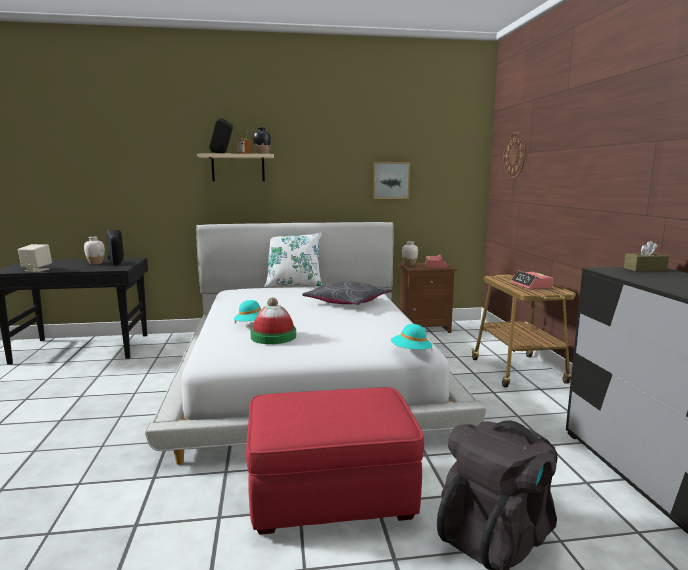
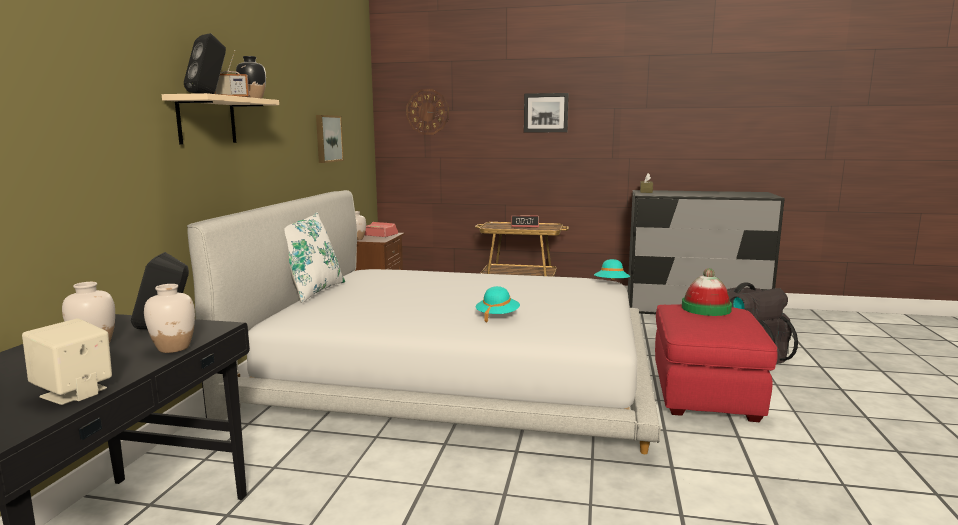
camera: 70 degrees left, 0 degrees up
hat [251,298,296,344] -> hat moved to [682,268,732,316]
grey pillow [302,281,392,305] -> none
none -> white vase [144,284,195,353]
none -> picture [524,93,569,132]

